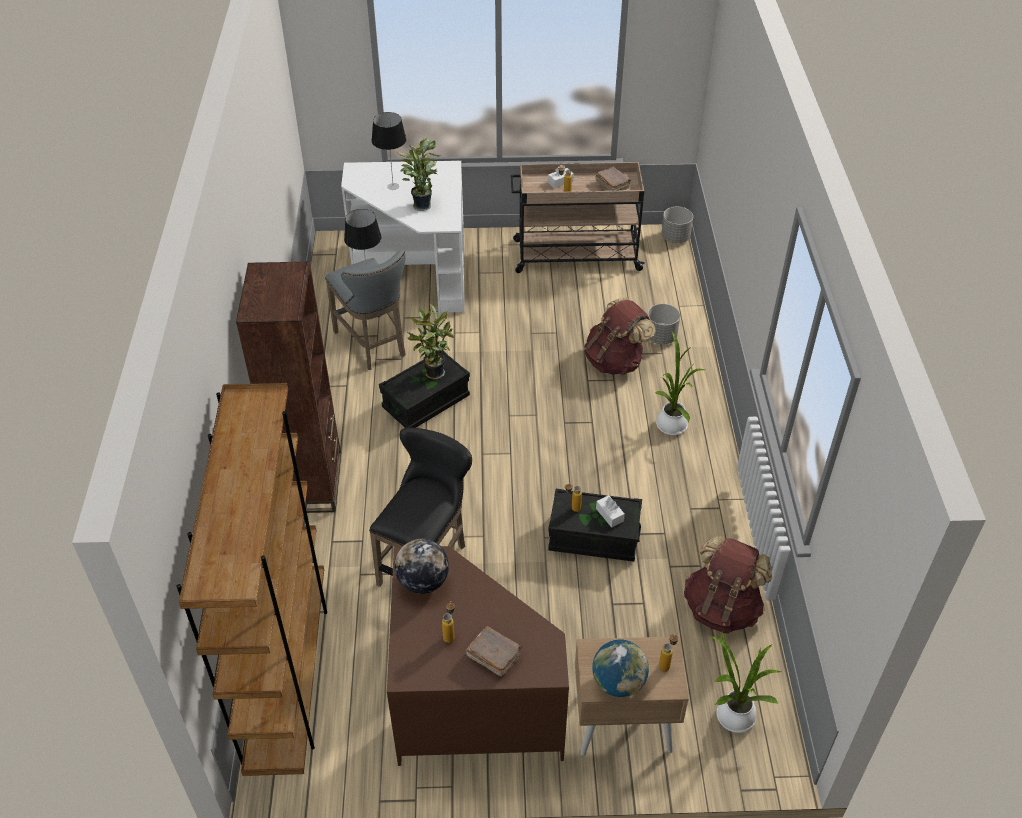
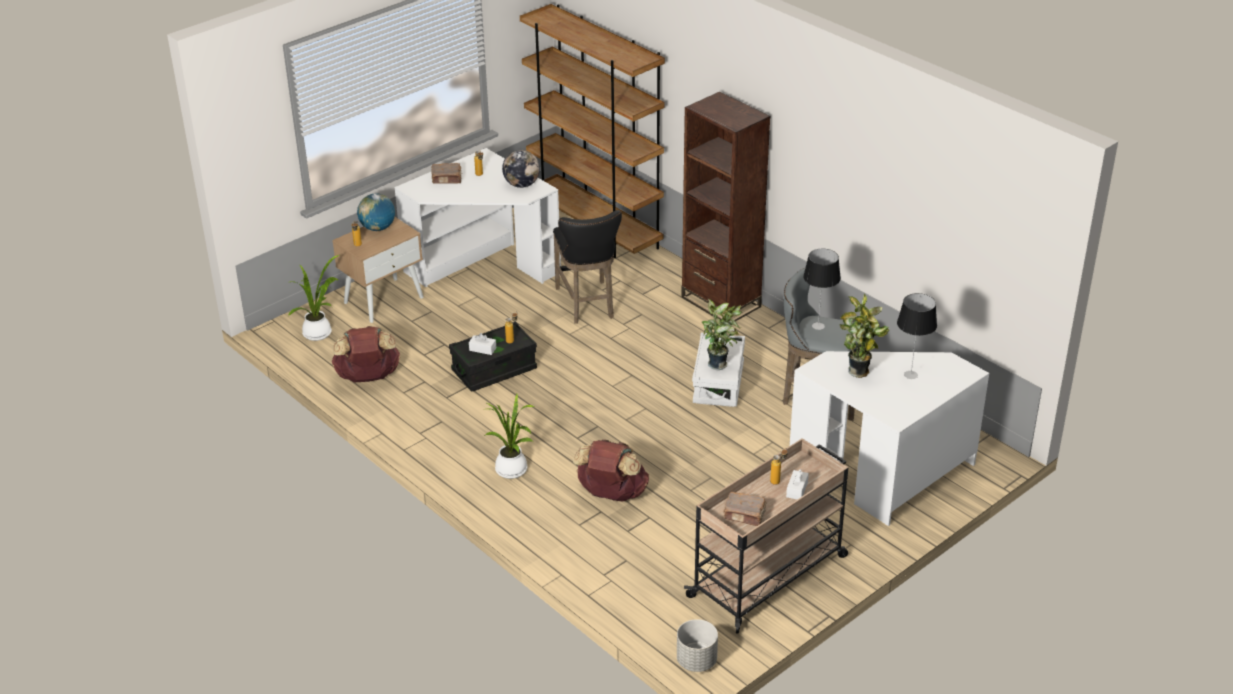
camera: 140 degrees right, 10 degrees down
black storage box [379,350,470,428] -> white storage box [692,333,745,407]
brown desk [387,546,569,766] -> white desk [395,148,561,287]
grey planter [647,304,680,344] -> none

